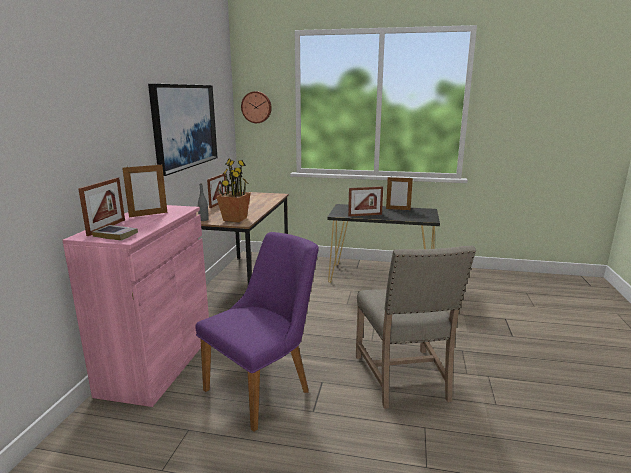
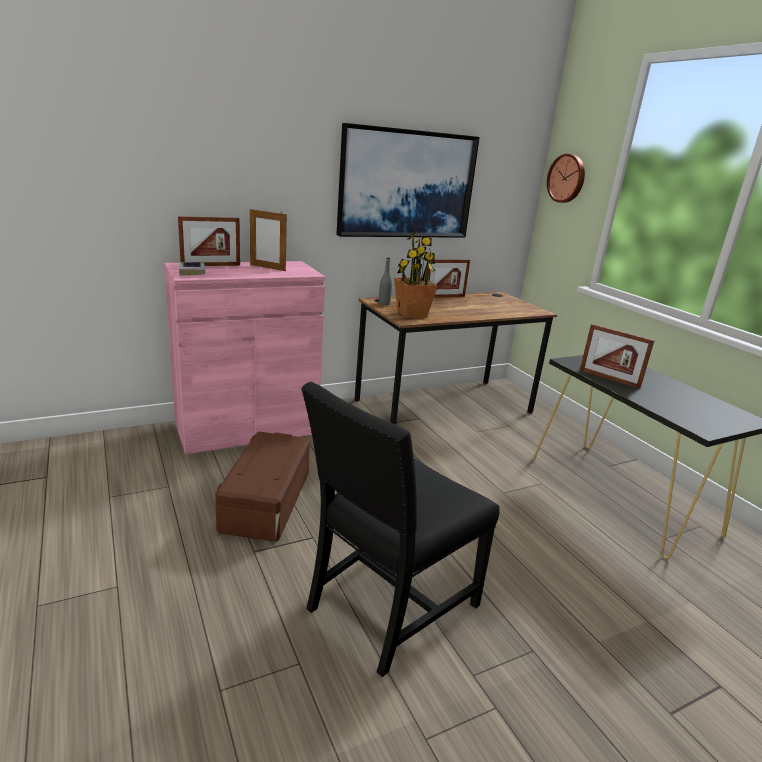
camera: 50 degrees right, 5 degrees up
purple chair [195,232,319,432] -> brown storage box [215,432,310,542]
beige chair [356,246,476,409] -> black chair [301,382,499,677]
picture frame [386,177,413,210] -> none

